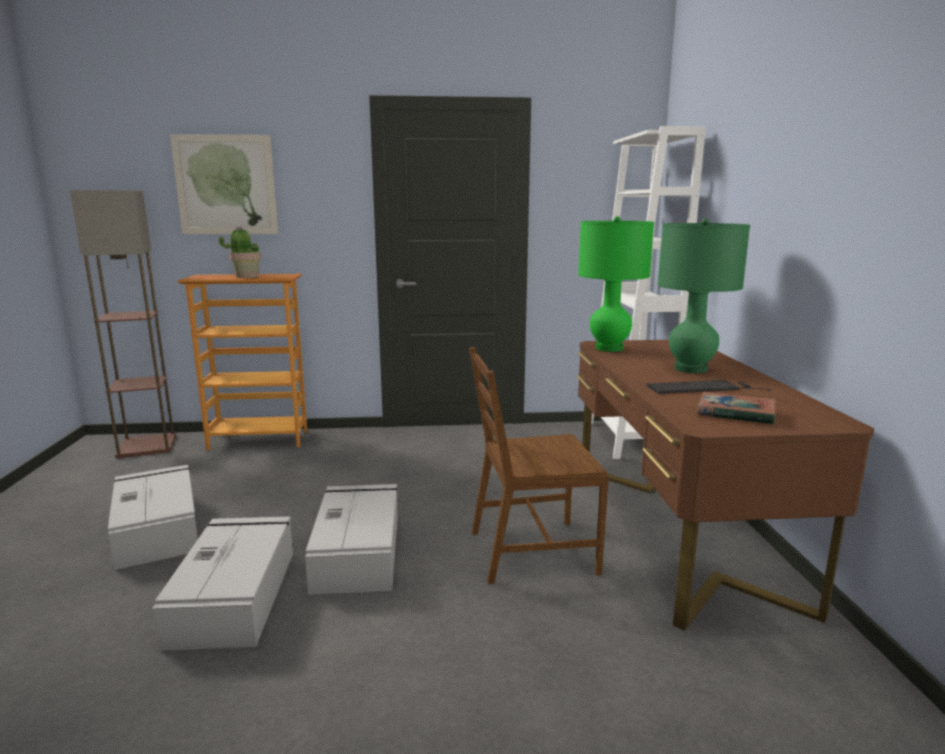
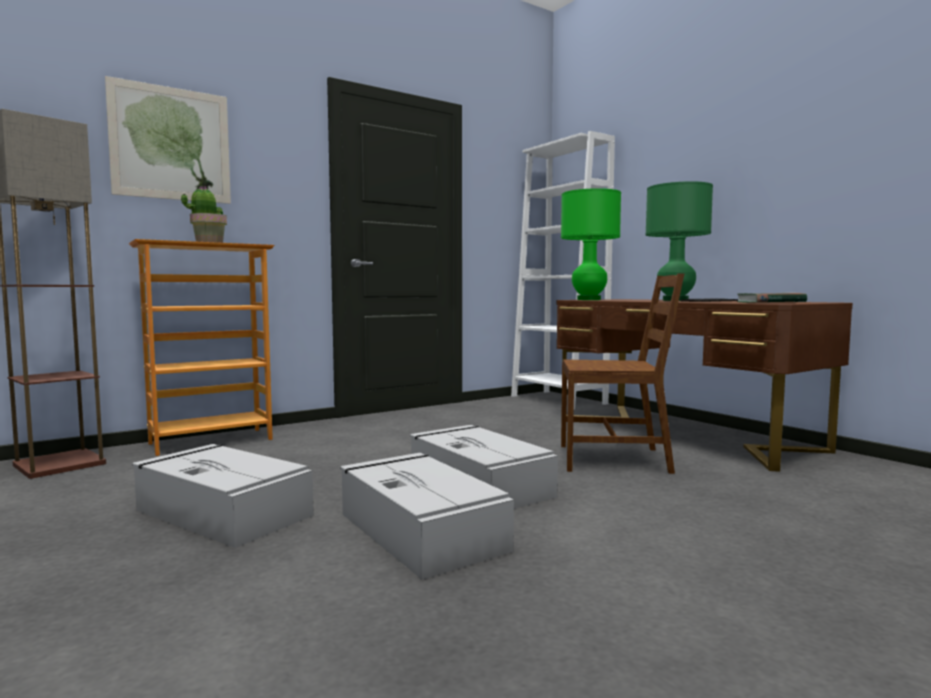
camera: 30 degrees left, 10 degrees down
brown chair [469,347,609,584] -> brown chair turned 135 degrees counterclockwise [561,273,685,474]

